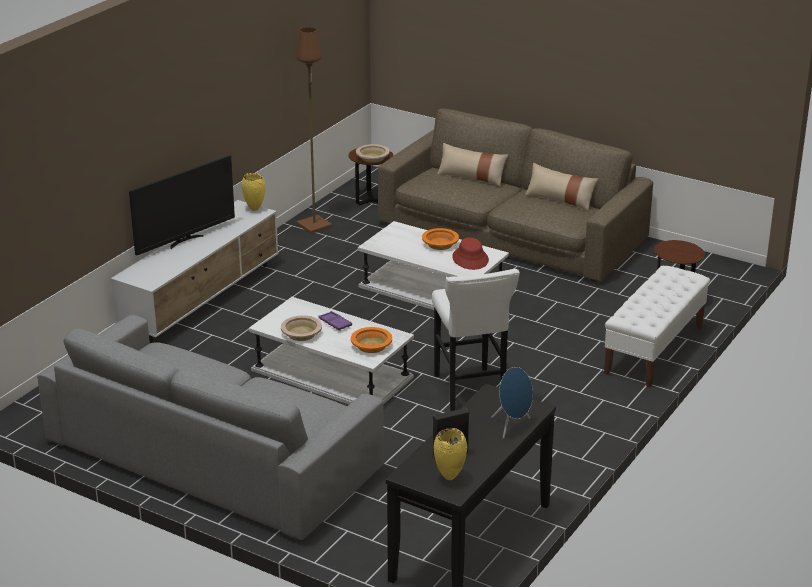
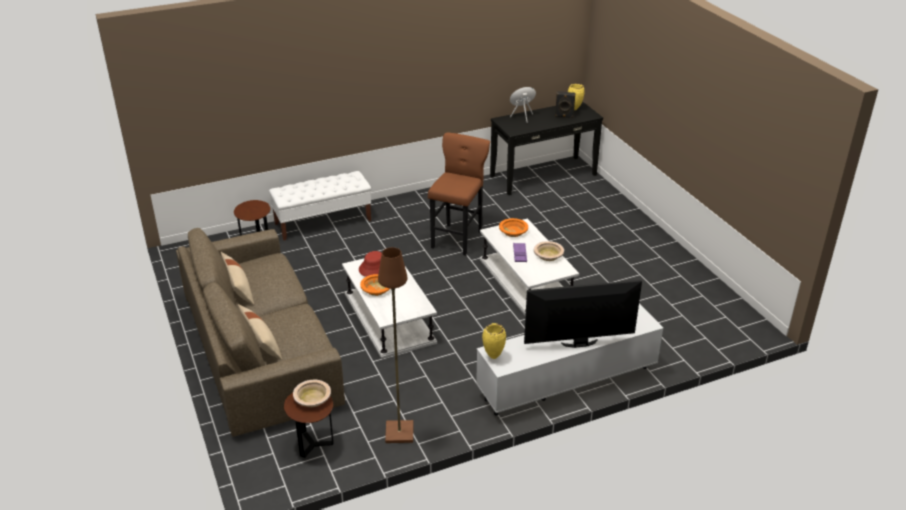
camera: 145 degrees left, 5 degrees up
grey sofa [37,315,384,540] -> none
white stool [432,269,520,411] -> brown stool [428,132,490,256]

